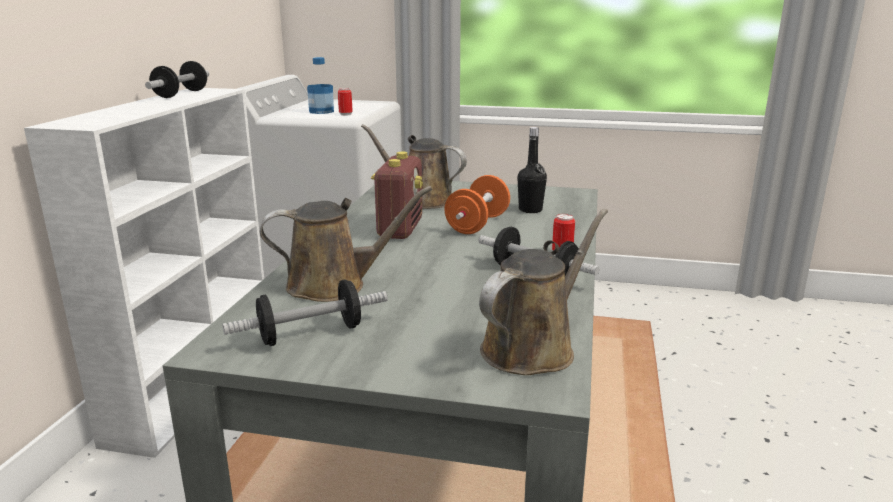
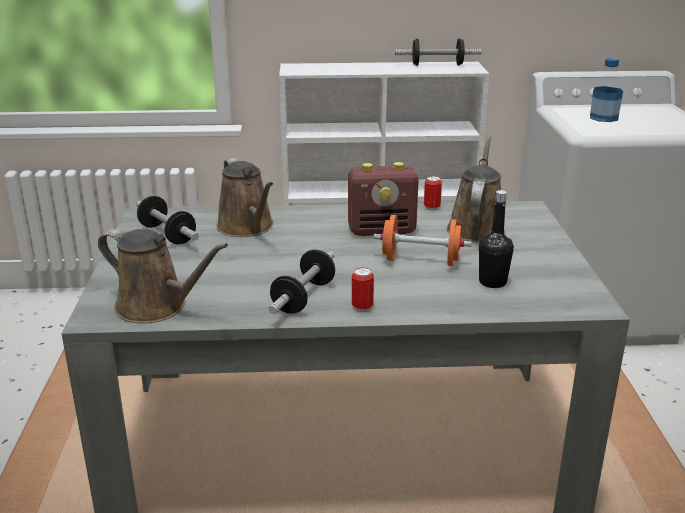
camera: 75 degrees right, 5 degrees up
can [338,88,353,116] -> can moved to [424,176,442,211]

